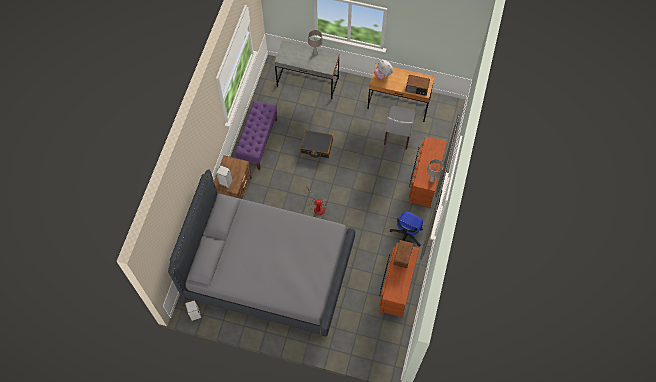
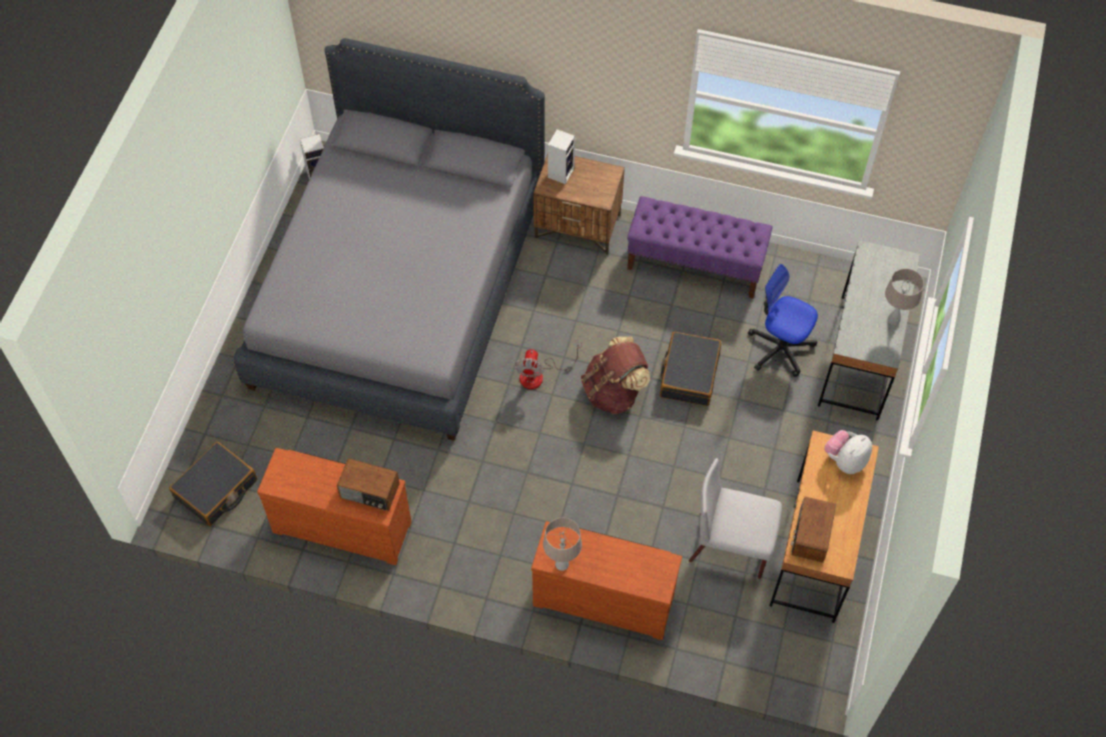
camera: 90 degrees right, 5 degrees down
office chair [390,212,423,247] -> office chair moved to [748,264,818,377]
none -> black suitcase [169,441,257,526]
none -> brown backpack [581,336,650,414]

